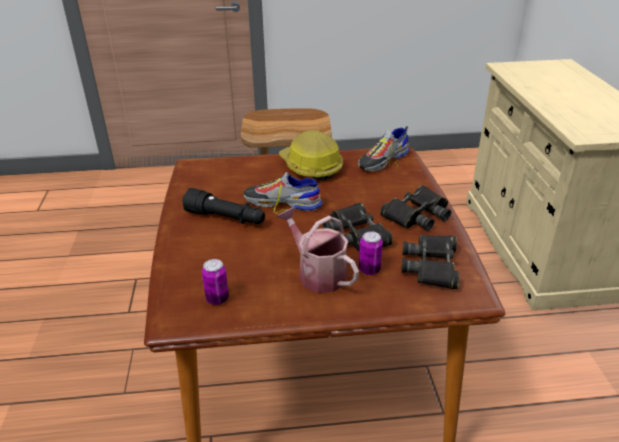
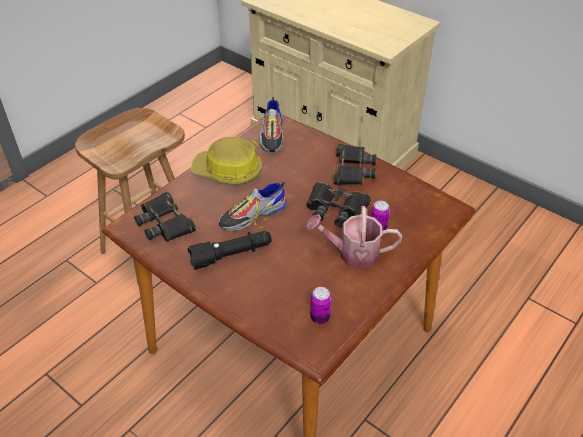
camera: 45 degrees left, 10 degrees up
black binoculars [401,234,459,289] -> black binoculars moved to [134,192,196,241]

